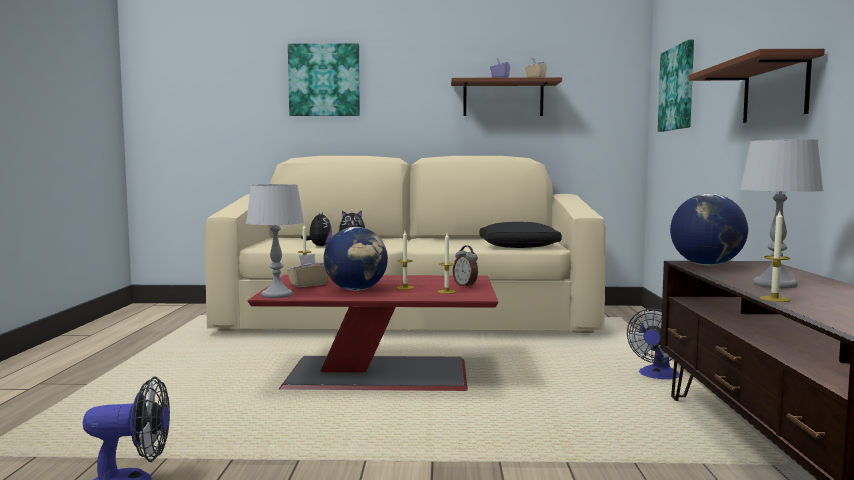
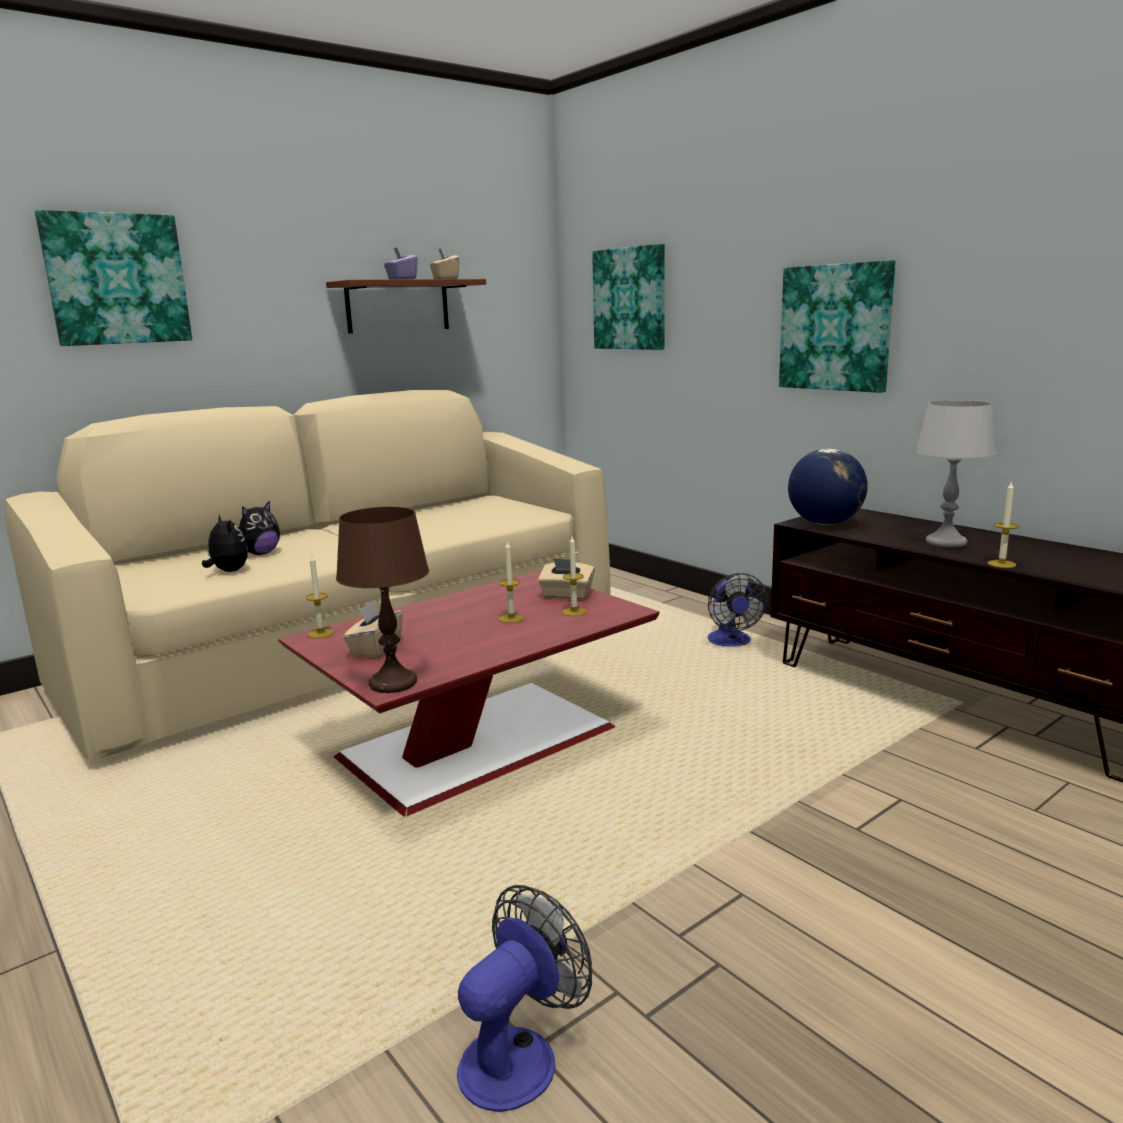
camera: 40 degrees left, 10 degrees up
grey table lamp [246,184,304,298] -> brown table lamp [336,507,429,693]
globe [324,227,388,291] -> none
alarm clock [453,245,478,288] -> beige tissue box [538,558,595,600]
black pillow [479,222,562,248] -> none
brown shelf [688,49,825,123] -> picture [779,260,895,393]

